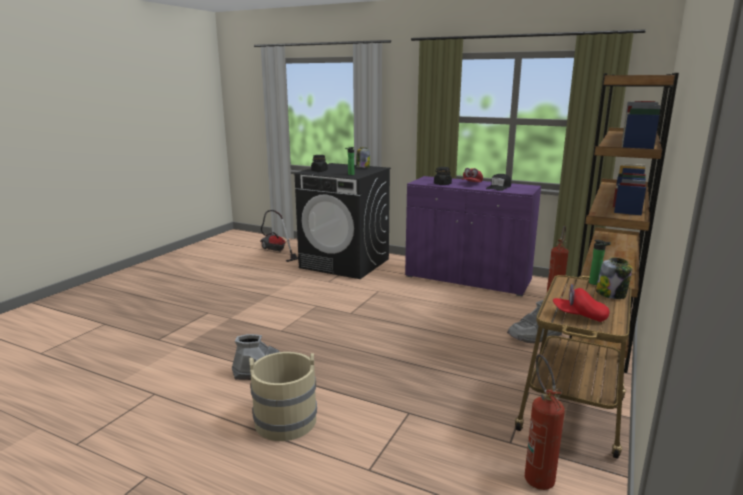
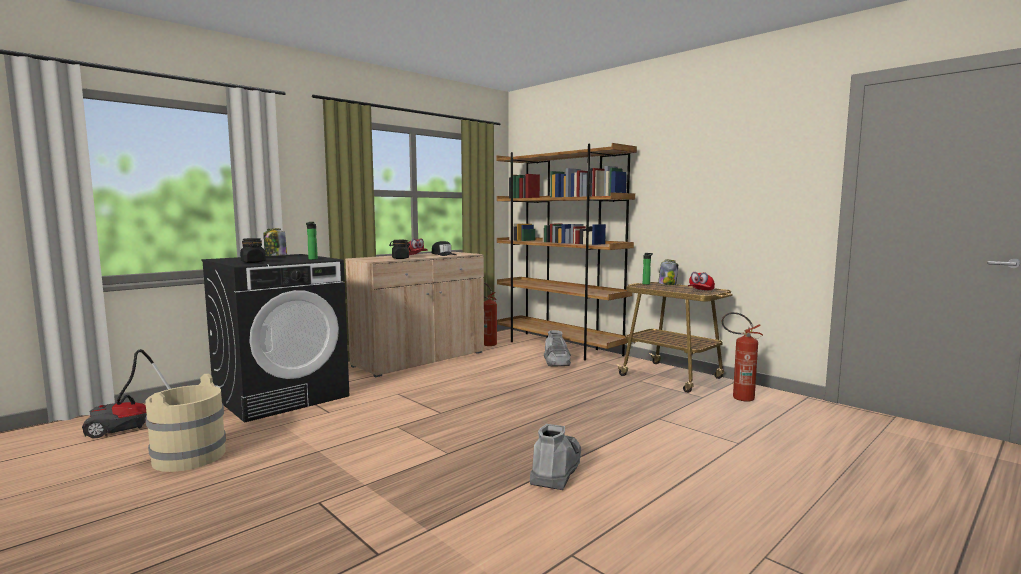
camera: 70 degrees left, 10 degrees down
beige bucket [249,352,317,441] -> beige bucket moved to [145,374,226,472]
purple cabinet [405,176,541,296] -> beige cabinet [345,252,484,377]

